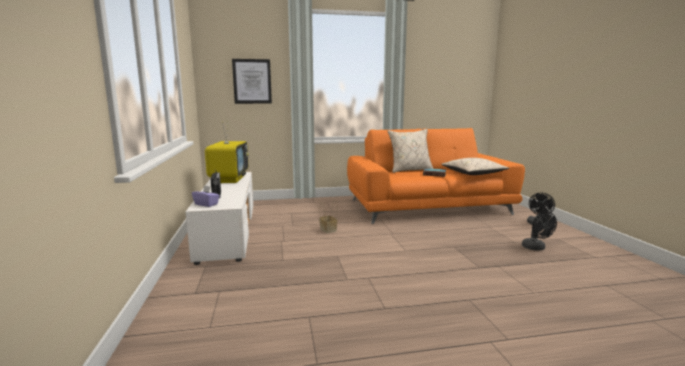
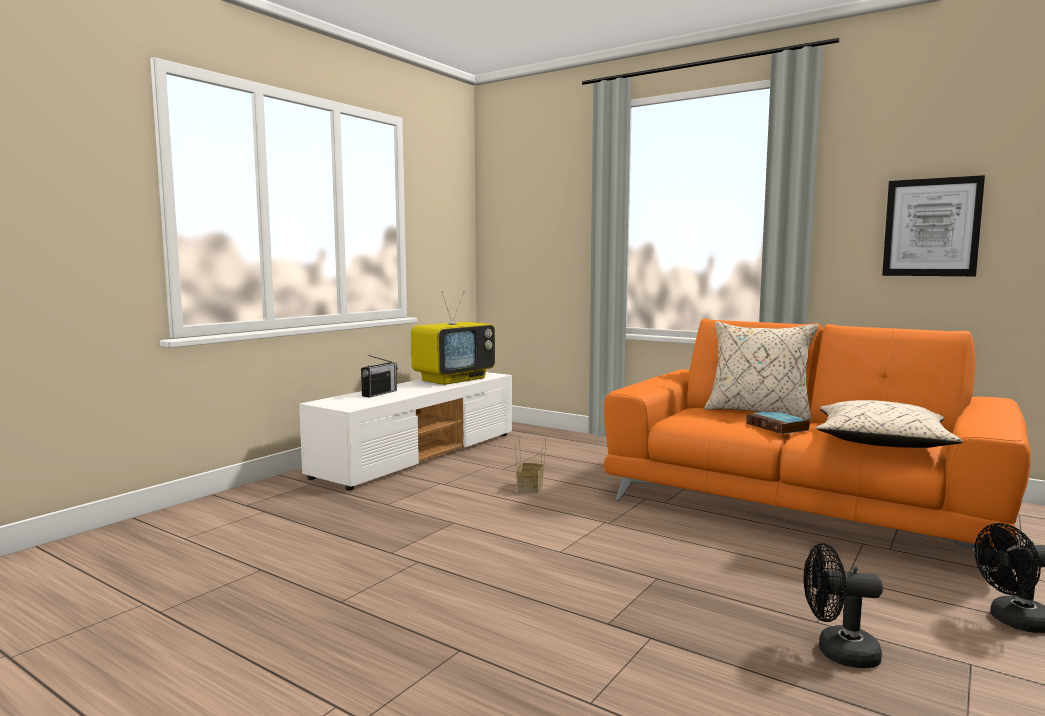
camera: 45 degrees right, 5 degrees down
purple tissue box [192,185,220,207] -> none
picture [232,59,272,104] -> picture moved to [882,175,985,276]
black fan [522,211,557,251] -> black fan turned 75 degrees clockwise [804,543,883,668]

